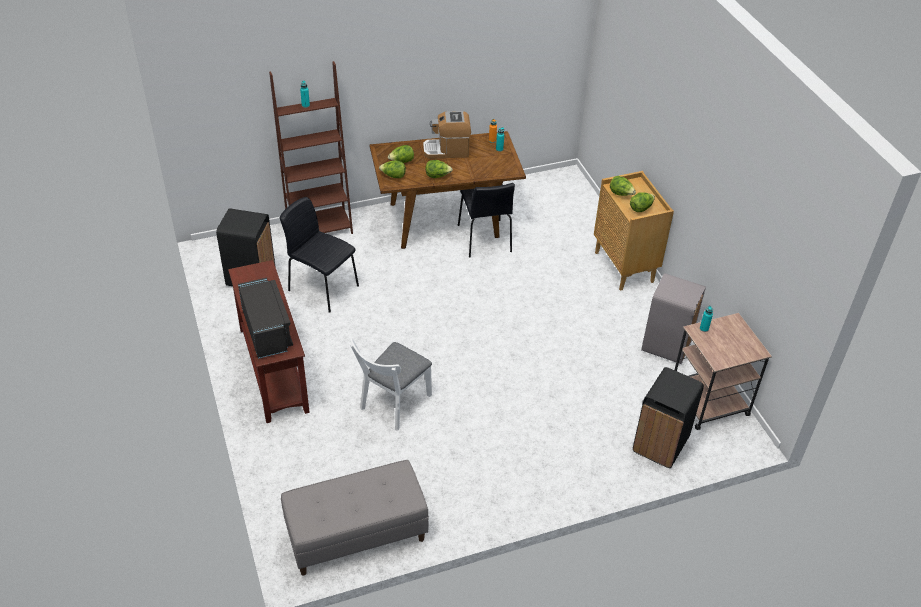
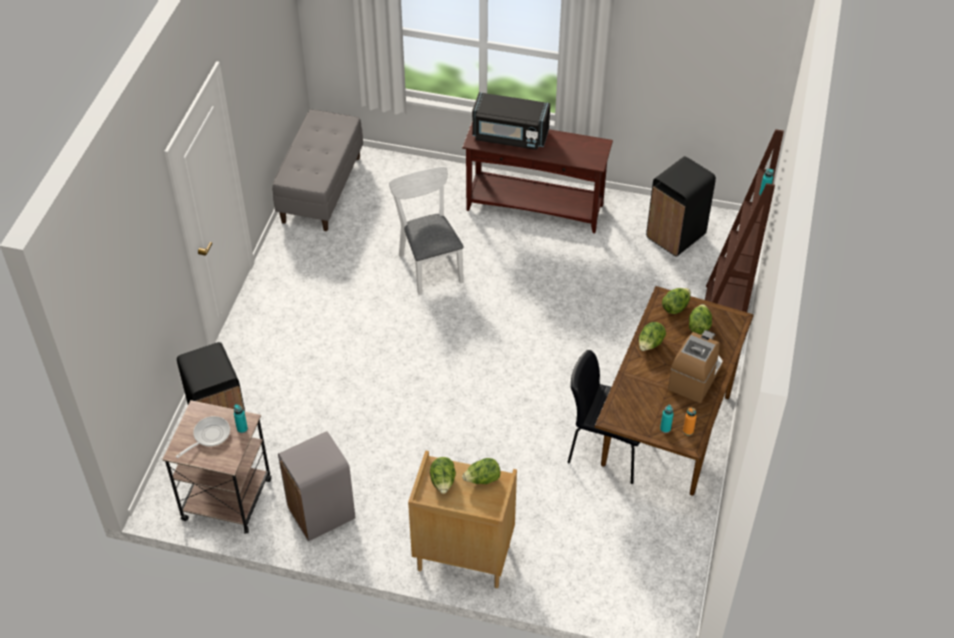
camera: 125 degrees right, 5 degrees up
black chair [280,197,359,313] -> none
none -> frying pan [176,416,230,458]

